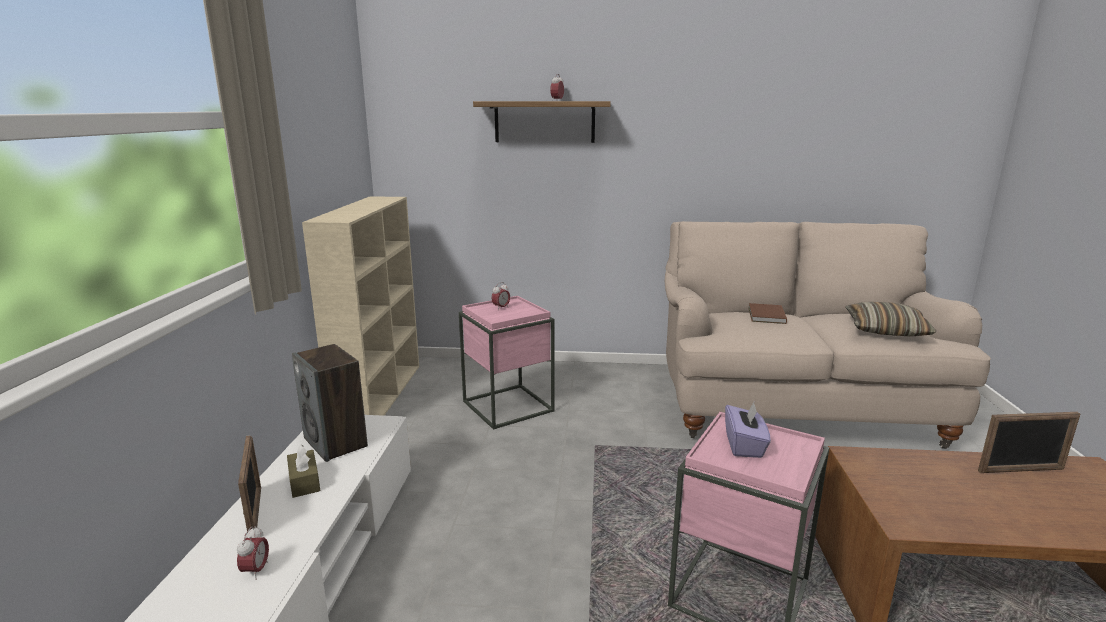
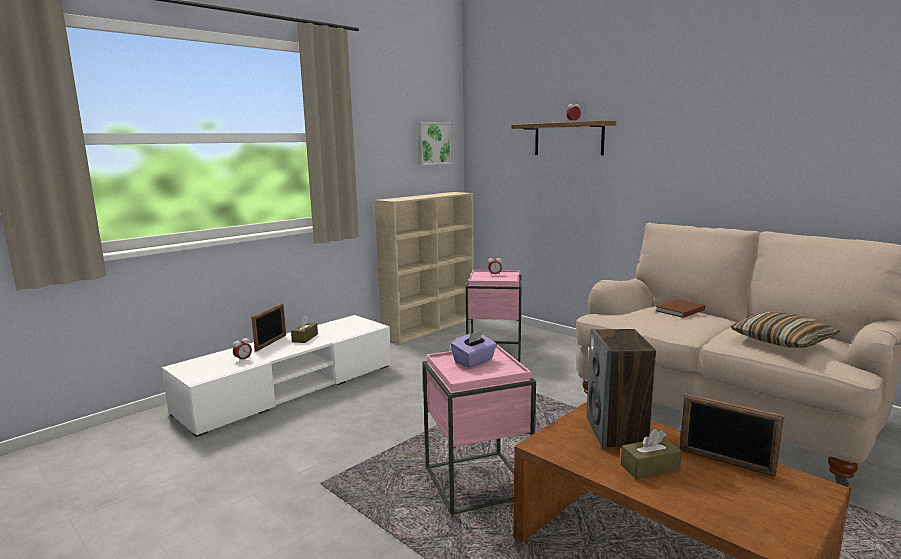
camera: 40 degrees right, 5 degrees down
speaker [292,344,368,462] -> speaker moved to [587,329,656,448]
none -> picture [417,122,451,165]
none -> brown tissue box [621,429,682,480]

